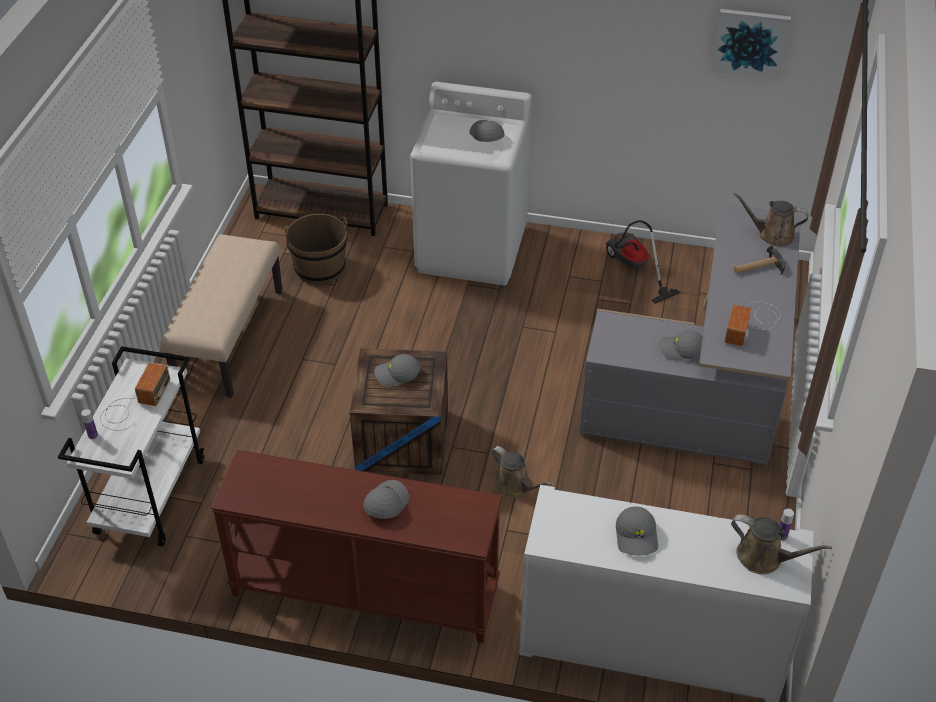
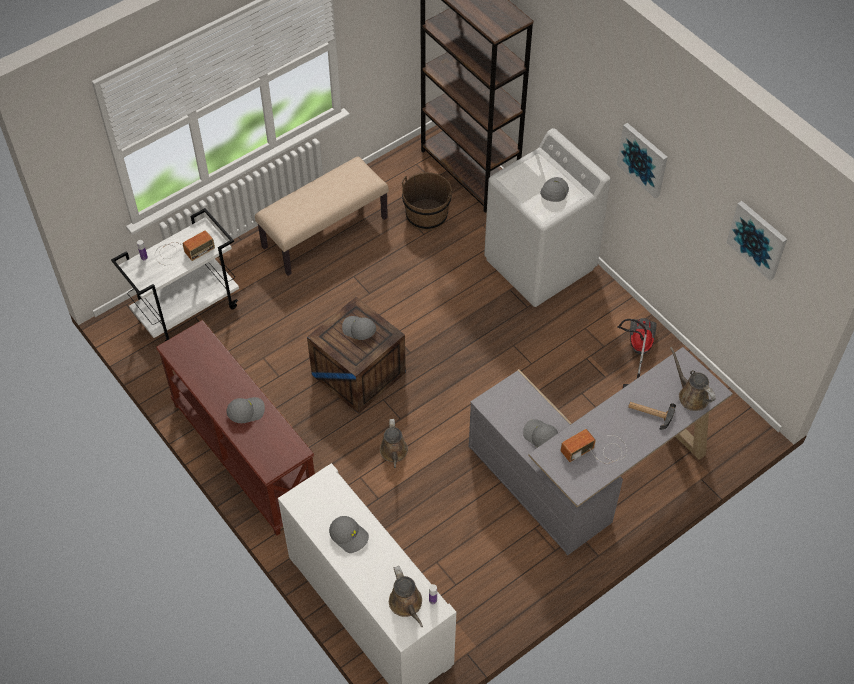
camera: 40 degrees right, 10 degrees up
grey cap [616,506,658,555] -> grey cap turned 90 degrees counterclockwise [329,516,369,553]
none -> picture [617,123,668,199]

